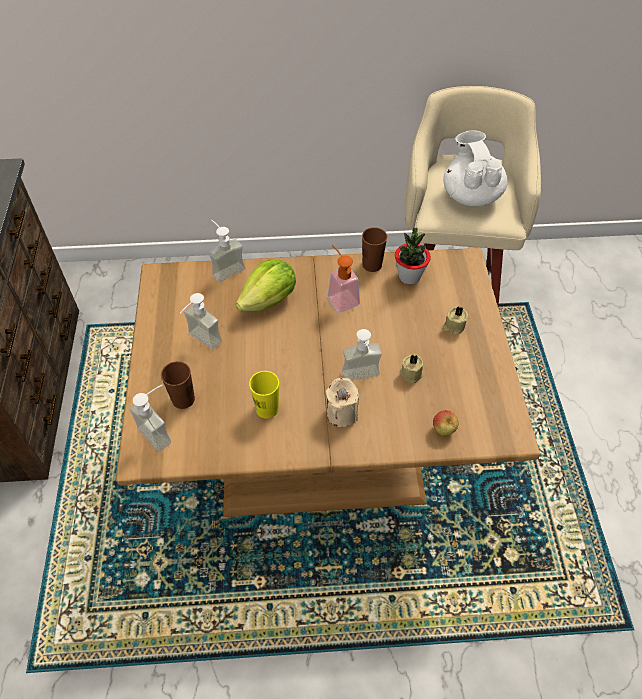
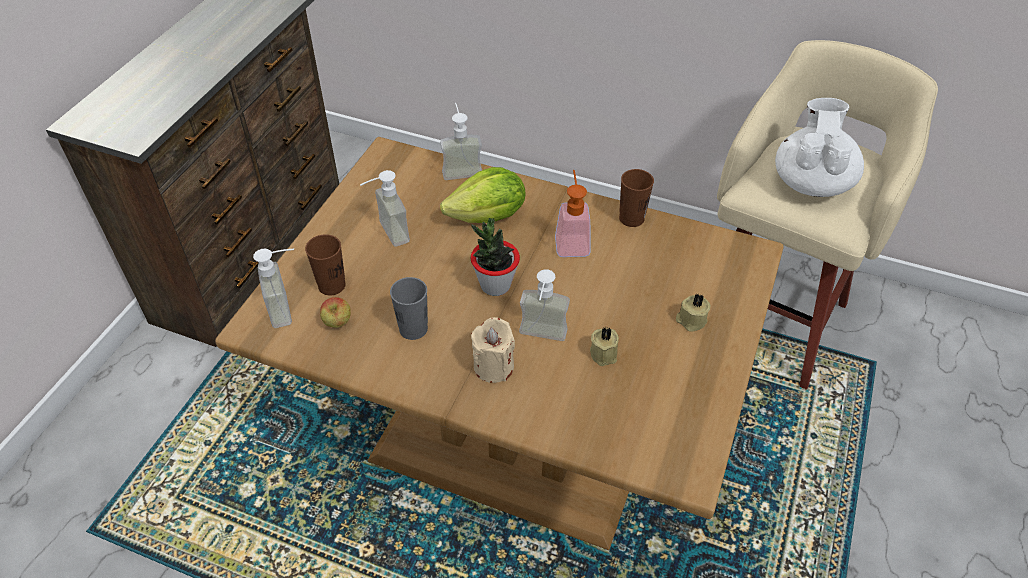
camera: 25 degrees right, 5 degrees down
yellow cup [249,371,279,418] -> grey cup [390,277,428,340]
potted plant [395,228,431,284] -> potted plant moved to [471,218,520,296]
apple [433,410,459,436] -> apple moved to [320,297,351,328]

